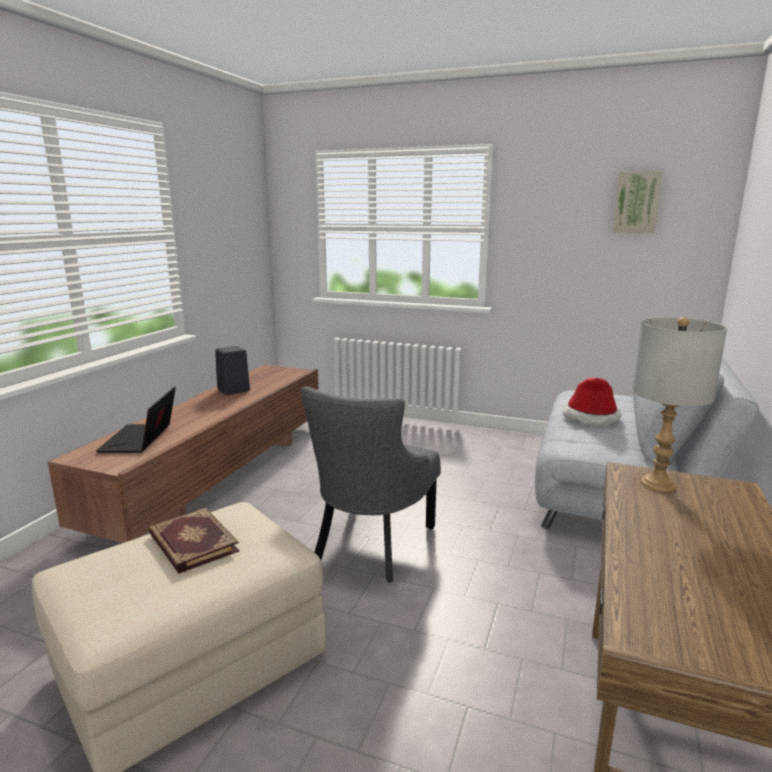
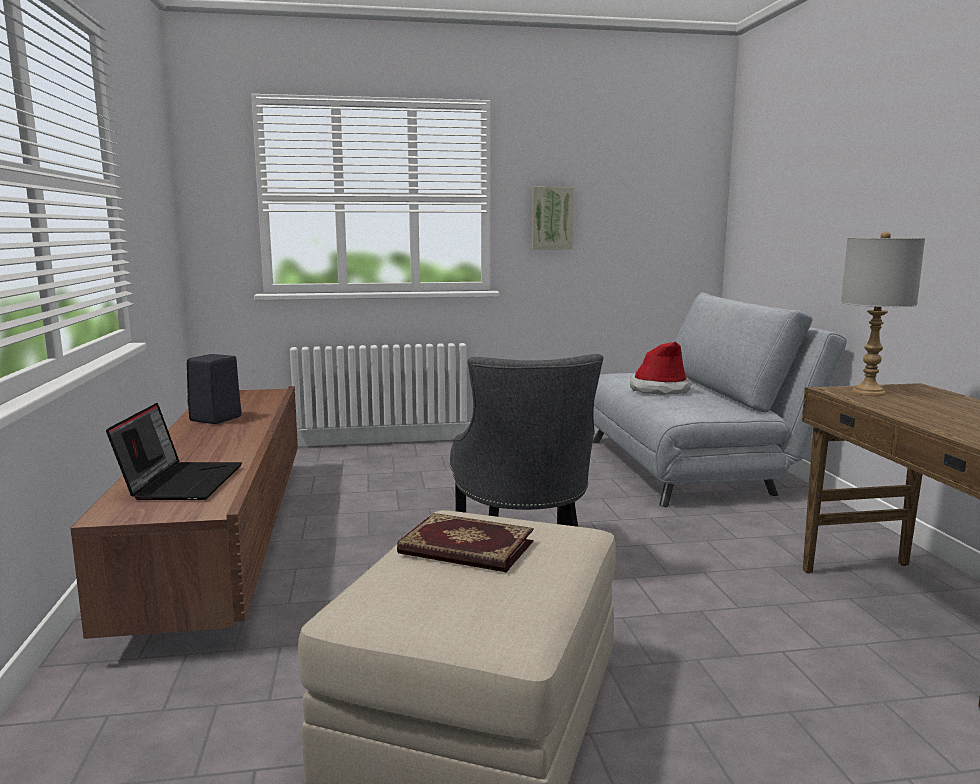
camera: 30 degrees left, 5 degrees down
laptop [96,386,176,453] -> laptop turned 150 degrees counterclockwise [106,403,242,500]
picture [613,171,663,233] -> picture moved to [532,187,574,249]

